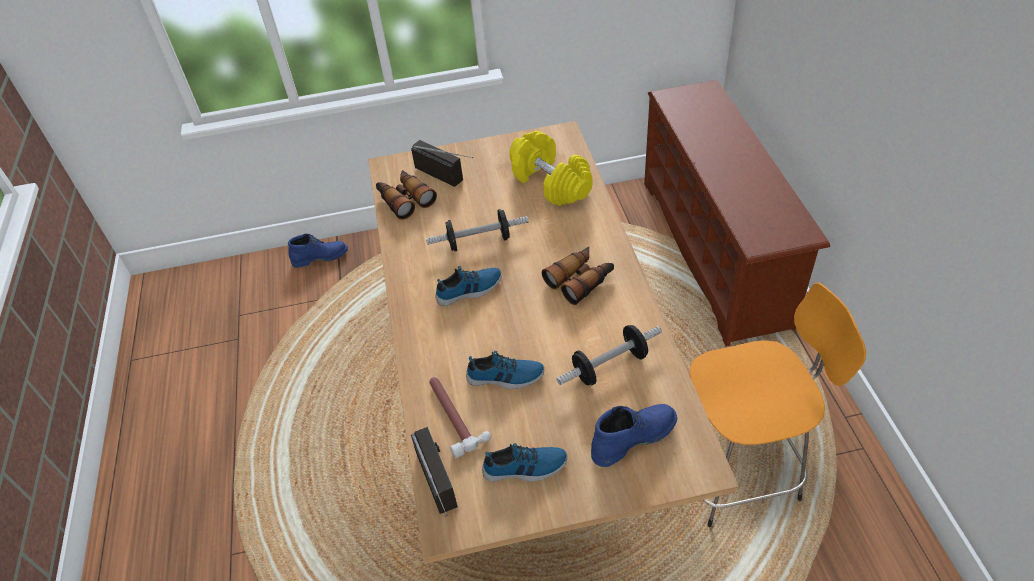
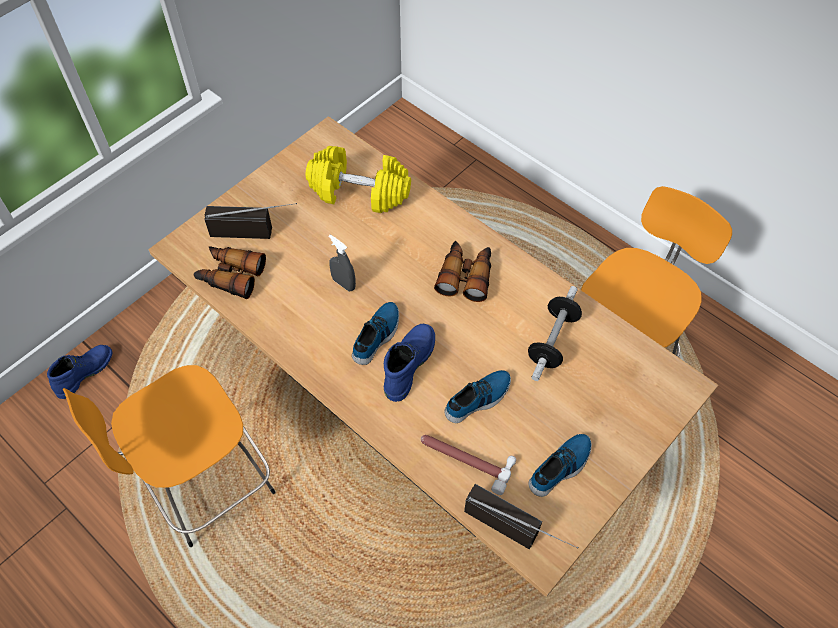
camera: 40 degrees left, 10 degrees up
dumbbell [426,209,529,251] -> grey spray bottle [329,234,356,291]
blue boot [591,404,677,467] -> blue boot moved to [384,324,435,402]
brown shoe rack [644,80,830,347] -> none
none -> orange stool [63,365,276,547]

